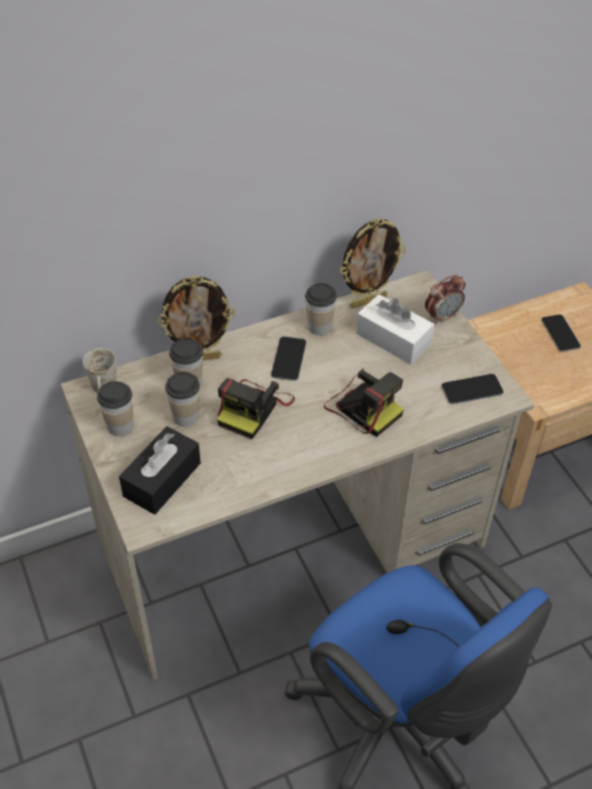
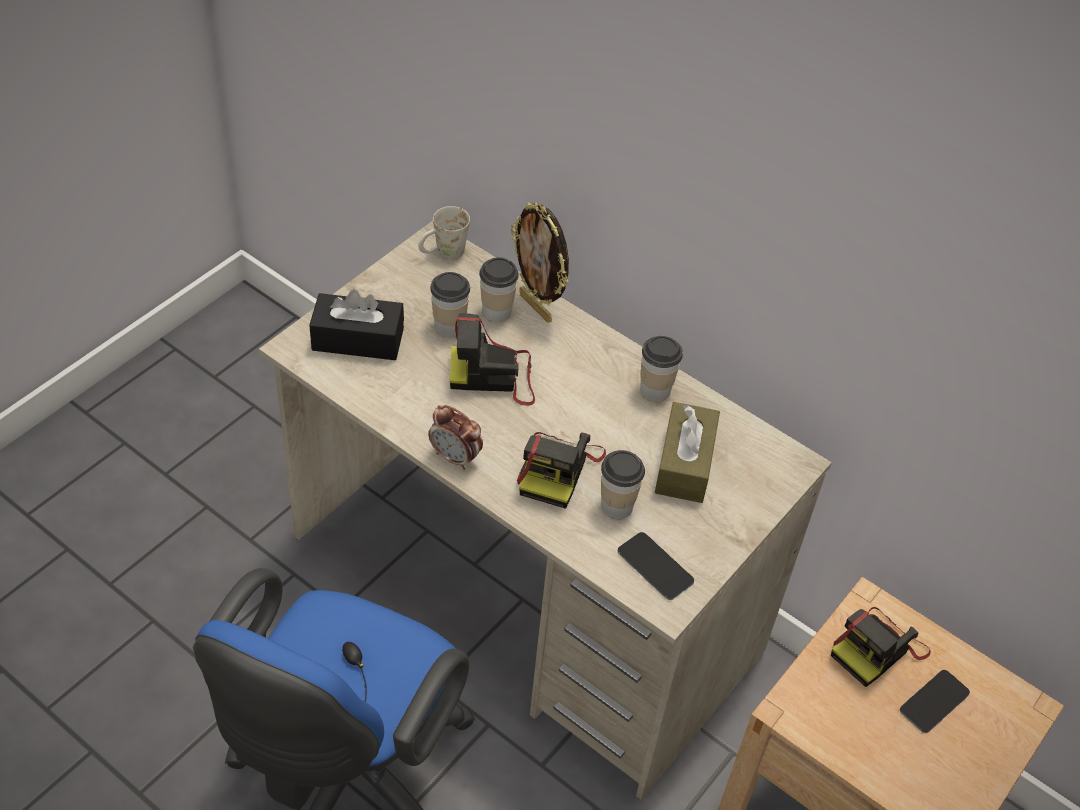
camera: 60 degrees right, 0 degrees up
cup [97,381,133,436] -> cup moved to [601,450,645,519]
phone [271,337,306,381] -> none
picture frame [340,218,406,308] -> none
white tissue box [356,294,434,364] -> brown tissue box [655,402,720,503]
alarm clock [425,275,465,324] -> alarm clock moved to [428,405,483,470]
none -> camera [831,607,931,687]

